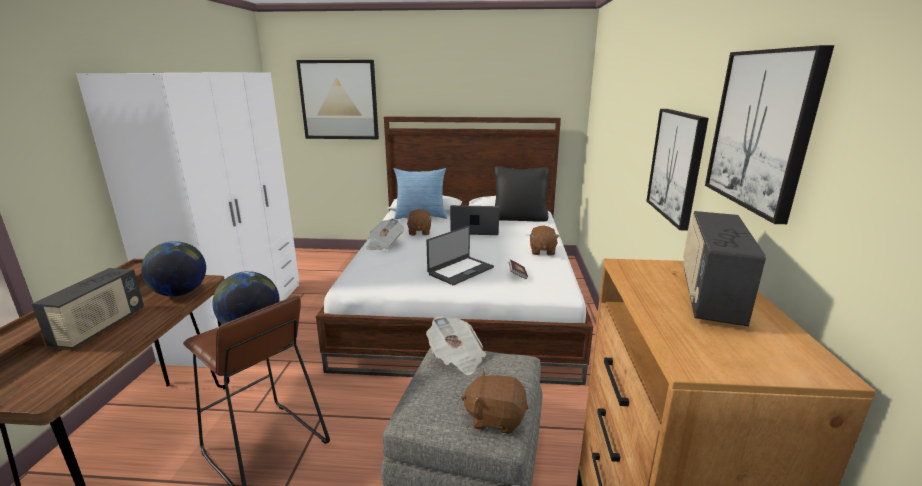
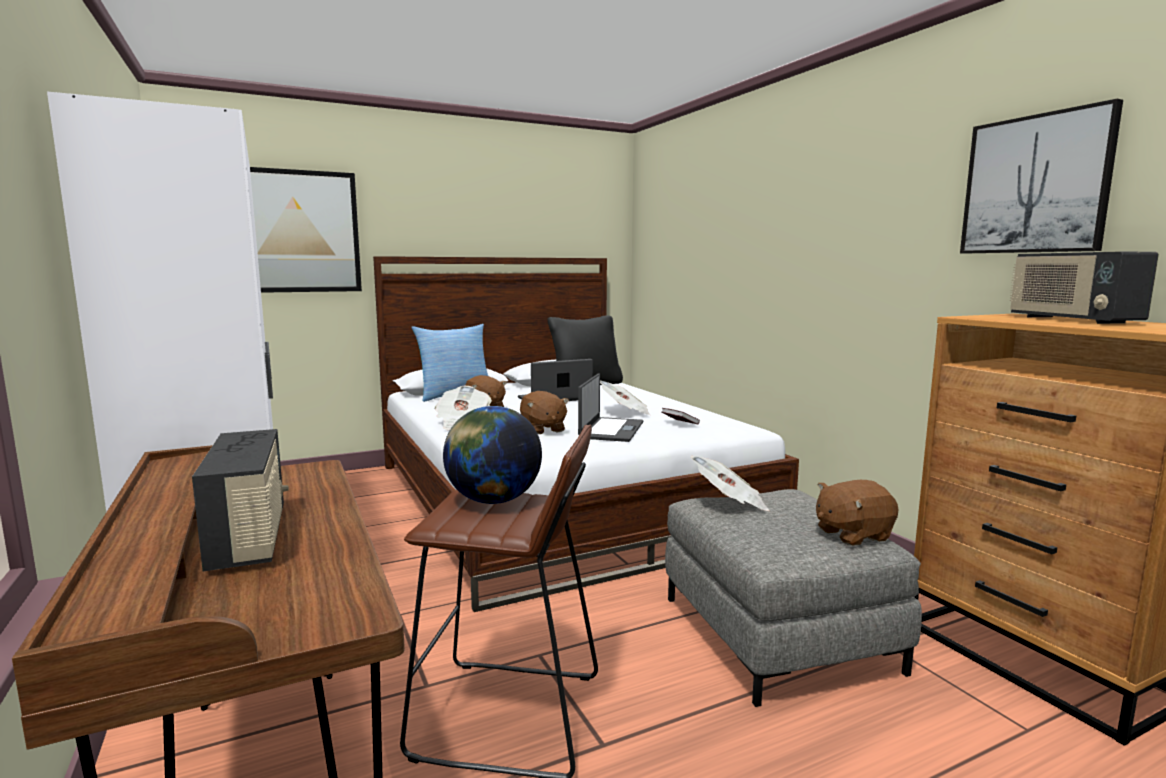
camera: 30 degrees left, 10 degrees down
globe [141,241,206,296] -> none
brown plush toy [530,225,559,256] -> brown plush toy moved to [520,391,569,434]
picture [646,109,709,231] -> none
none -> newspaper [600,381,650,415]

